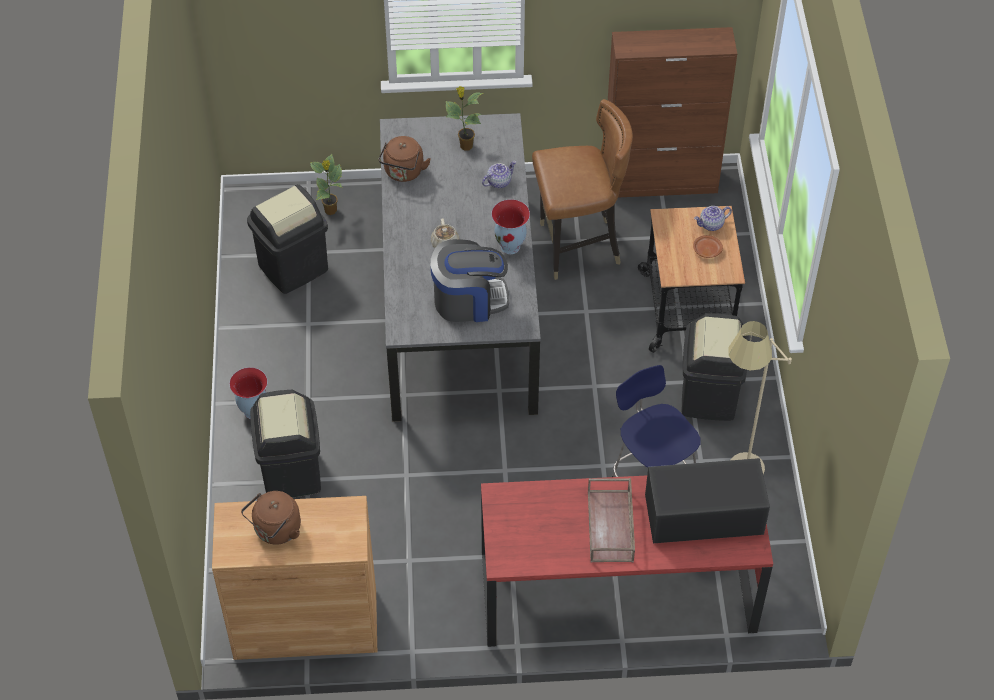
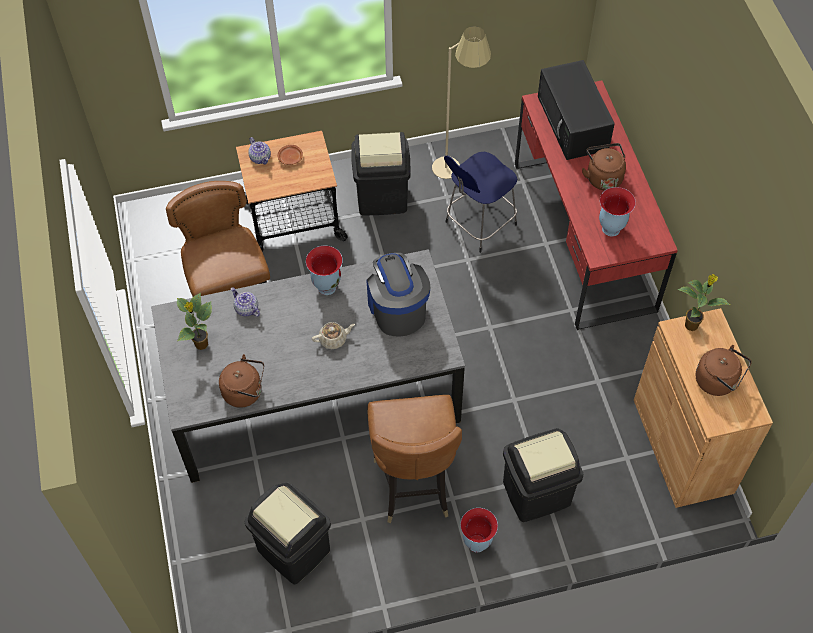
camera: 100 degrees left, 5 degrees up
potted plant [310,154,342,215] -> potted plant moved to [677,274,730,331]
brown tray [588,478,635,562] -> brown kettle [582,143,626,191]
brown cabinet [608,27,737,197] -> none
none -> brown chair [367,395,462,523]
none -> vase [599,187,636,237]

